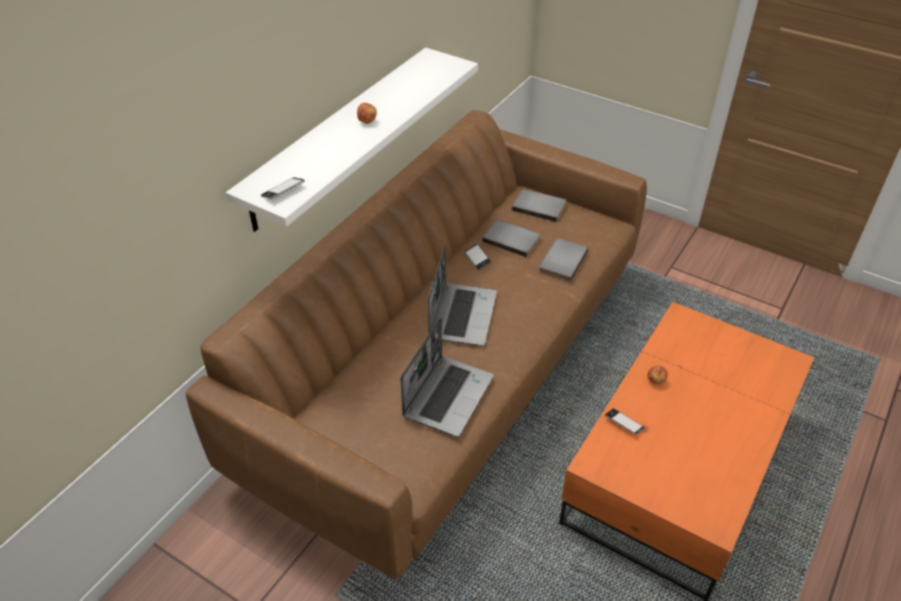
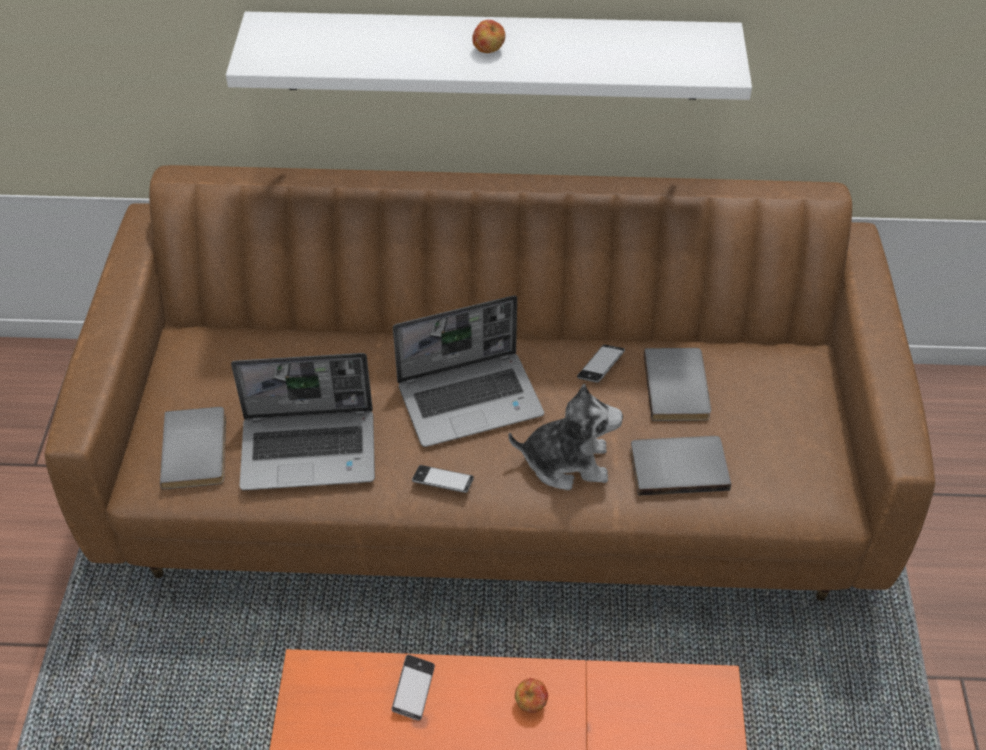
camera: 60 degrees right, 5 degrees up
phone [261,177,305,199] -> phone moved to [412,465,474,493]
grey book [512,189,566,222] -> grey book moved to [160,407,226,490]
none -> plush toy [508,384,623,490]

